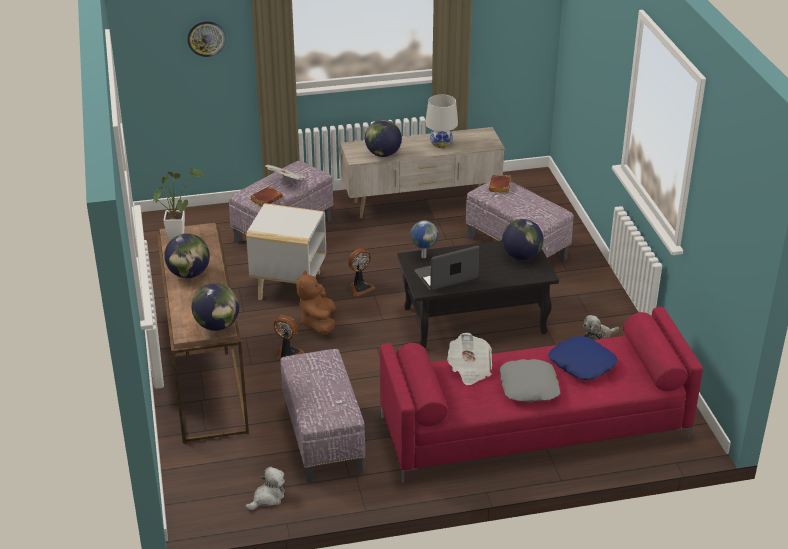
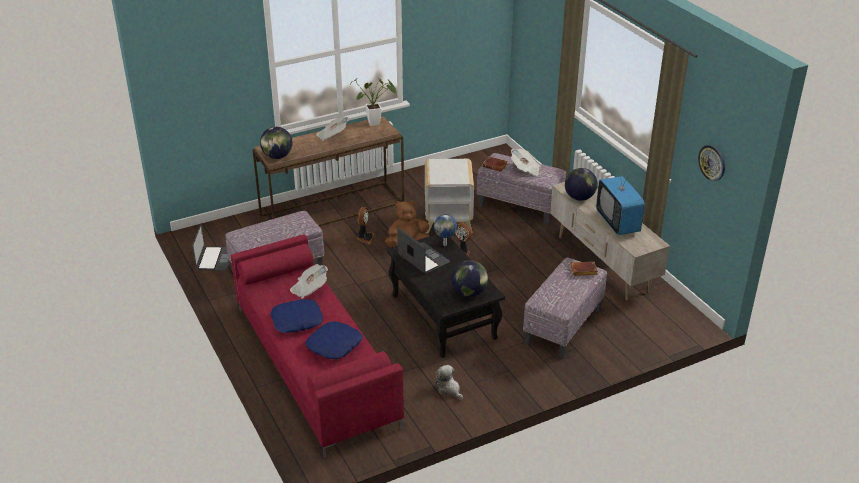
camera: 75 degrees right, 0 degrees up
globe [164,234,210,278] -> newspaper [316,116,349,141]
wall clock [187,20,226,57] -> wall clock moved to [698,145,725,181]
plush toy [246,467,285,510] -> laptop [192,223,230,271]
white table lamp [425,94,458,148] -> television [596,160,645,235]
grey pillow [499,359,560,402] -> blue pillow [271,299,323,333]

